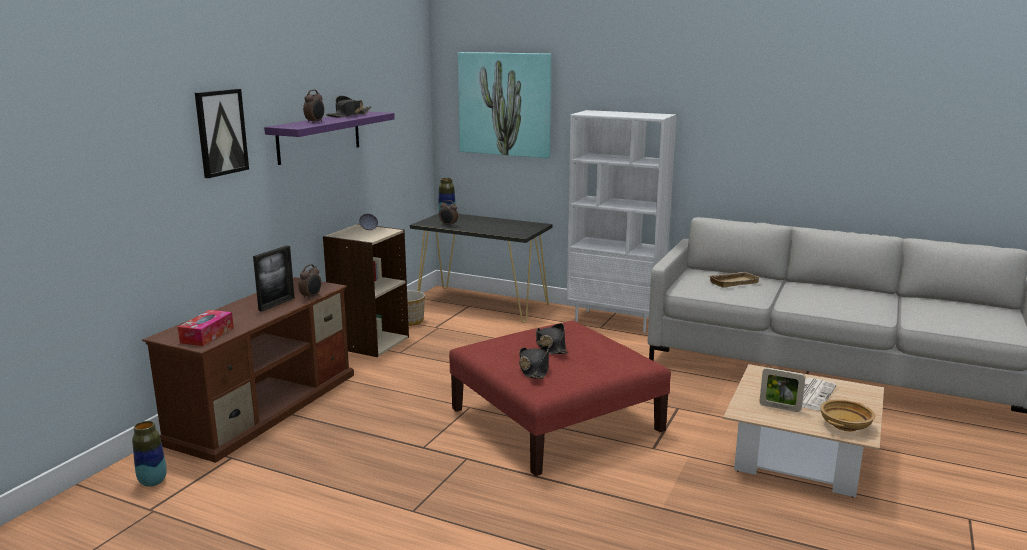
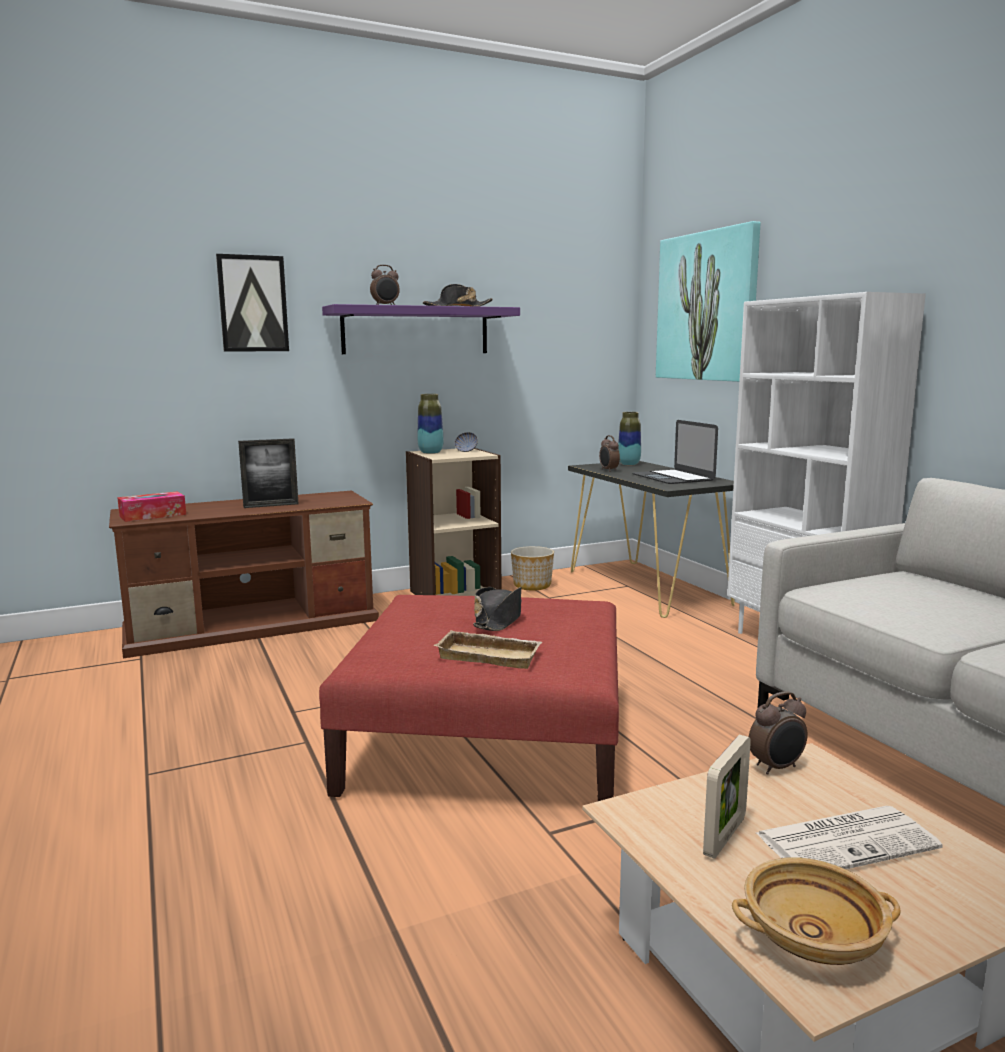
camera: 40 degrees right, 5 degrees down
vase [132,421,167,487] -> vase moved to [417,394,443,454]
alarm clock [299,264,321,300] -> alarm clock moved to [749,691,808,775]
black hat [519,346,549,379] -> none
beige tray [709,272,761,288] -> beige tray moved to [434,630,542,669]
picture frame [759,367,805,412] -> picture frame turned 120 degrees counterclockwise [703,734,751,859]
none -> laptop [632,420,718,484]

